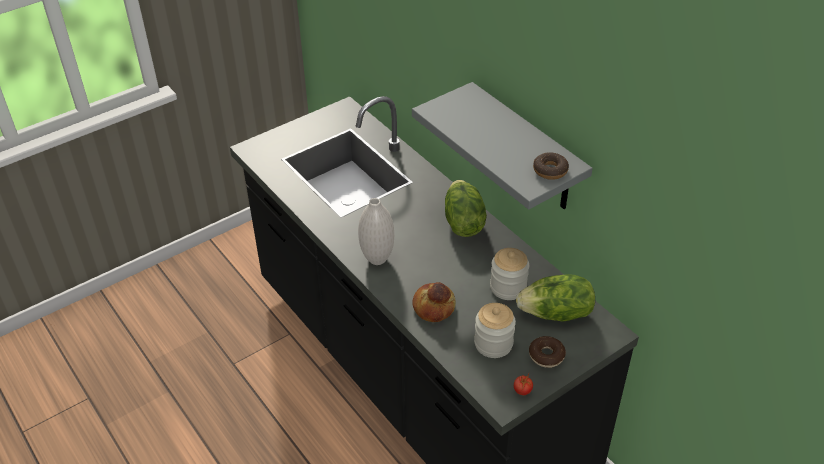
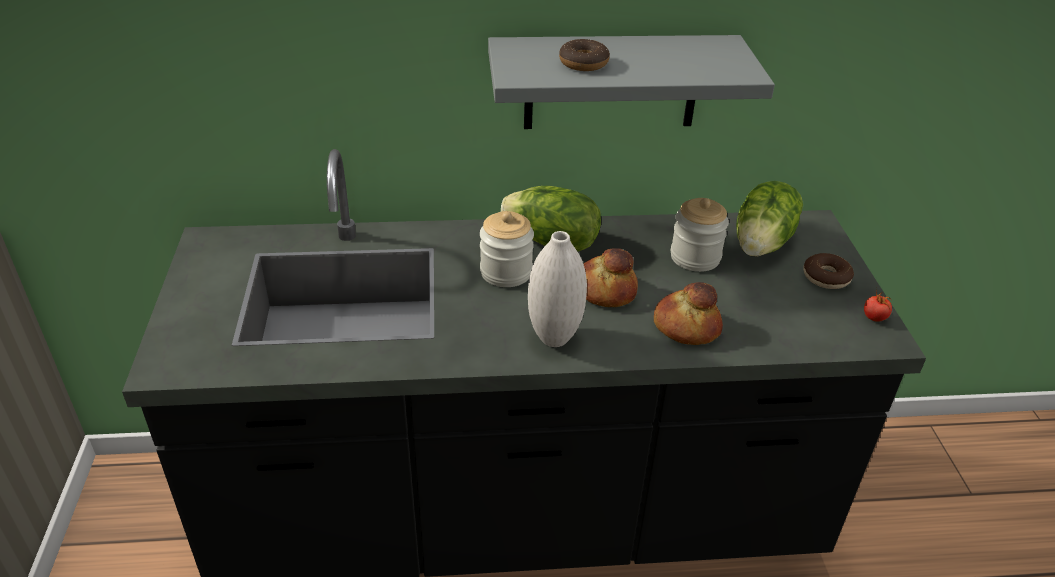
camera: 60 degrees left, 5 degrees down
jar [474,303,516,358] -> jar moved to [480,211,534,287]
donut [533,152,569,180] -> donut moved to [559,39,610,71]
none -> bread [584,248,638,307]

